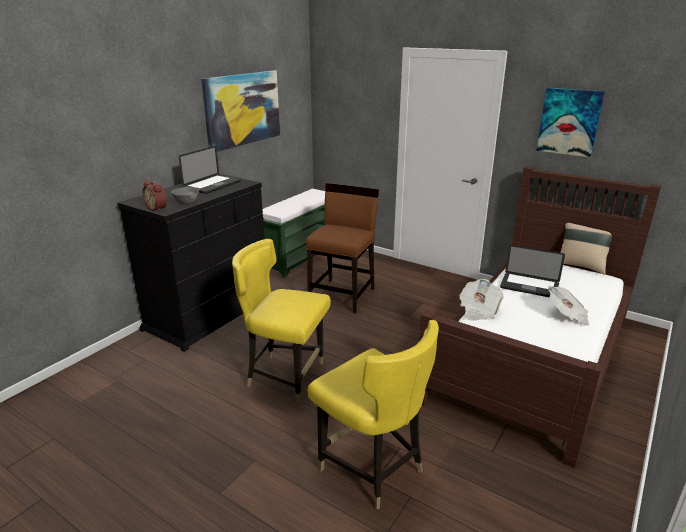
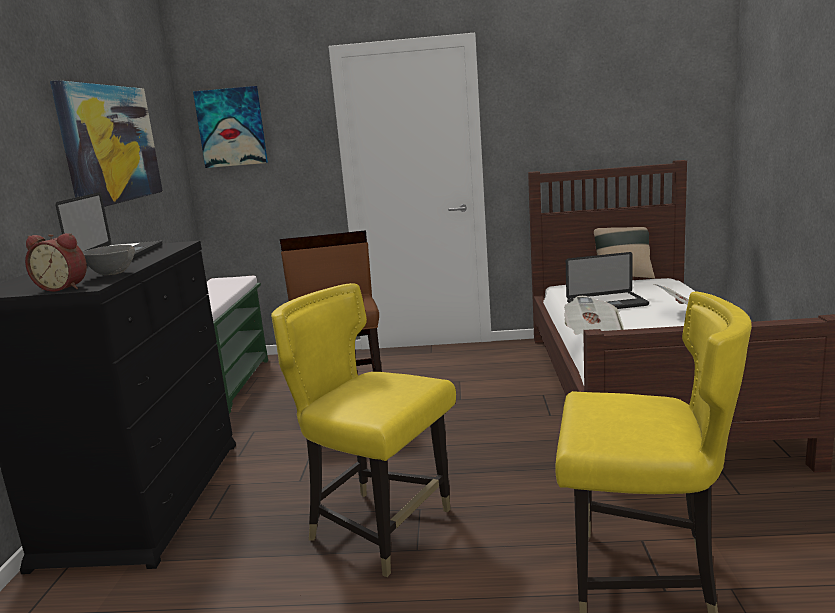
camera: 30 degrees left, 10 degrees down
yellow chair [232,239,331,403] -> yellow chair turned 45 degrees clockwise [271,283,456,577]
picture [536,88,605,158] -> picture moved to [193,86,268,168]

